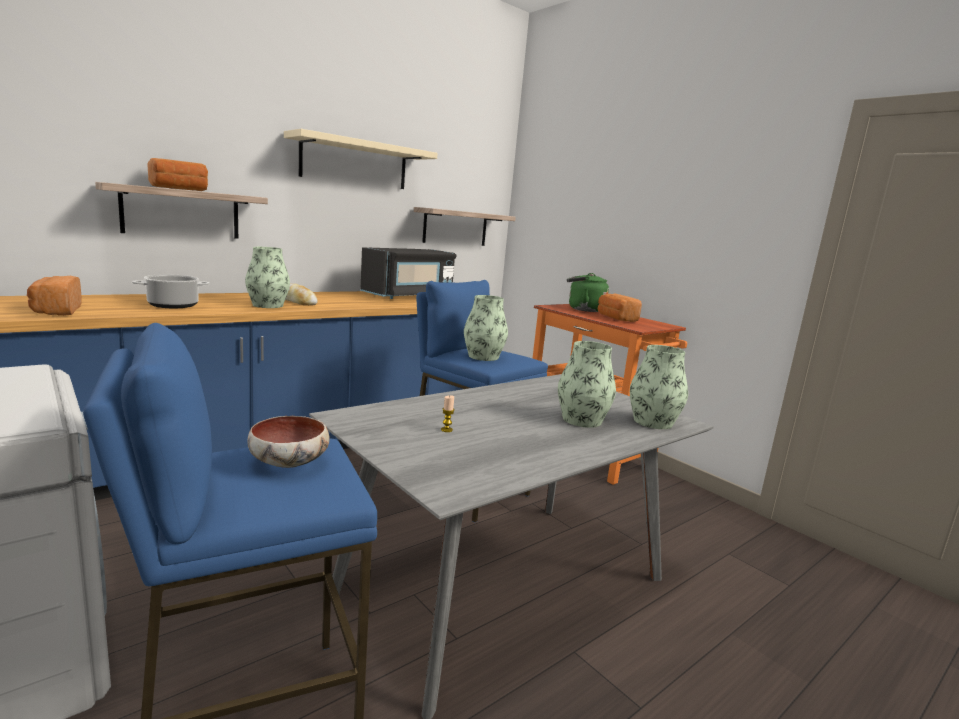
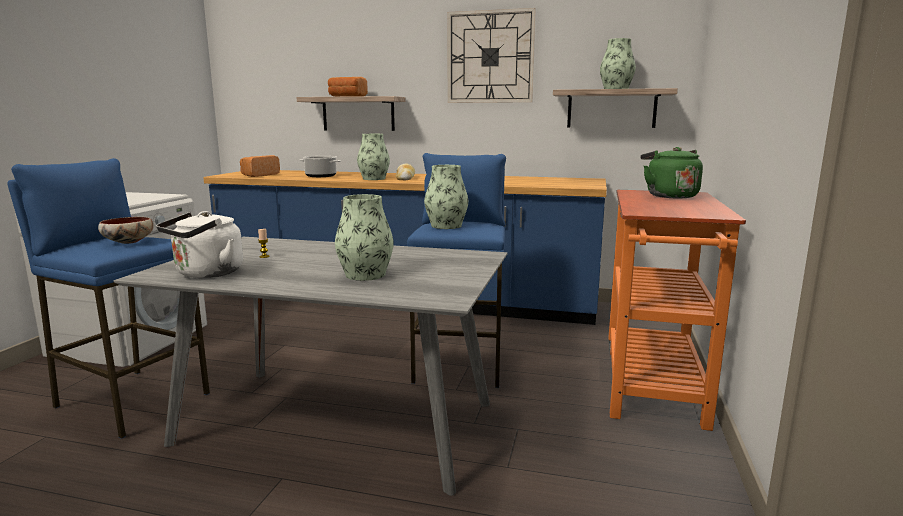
camera: 55 degrees right, 0 degrees up
beige shelf [284,129,438,189] -> wall clock [448,8,536,103]
black microwave [360,247,457,299] -> none
bread [598,293,642,322] -> none
vase [630,345,688,429] -> vase moved to [600,38,636,89]
none -> white kettle [156,211,243,278]

